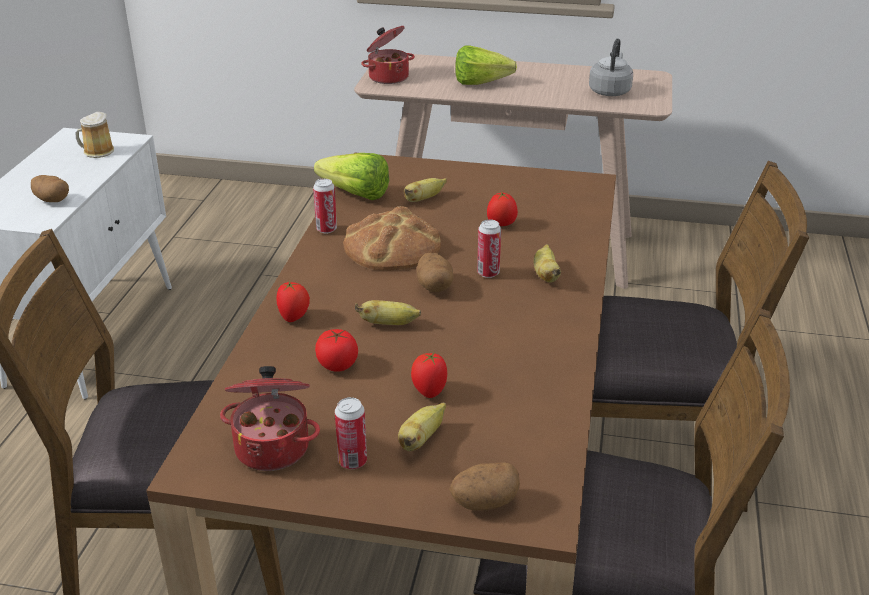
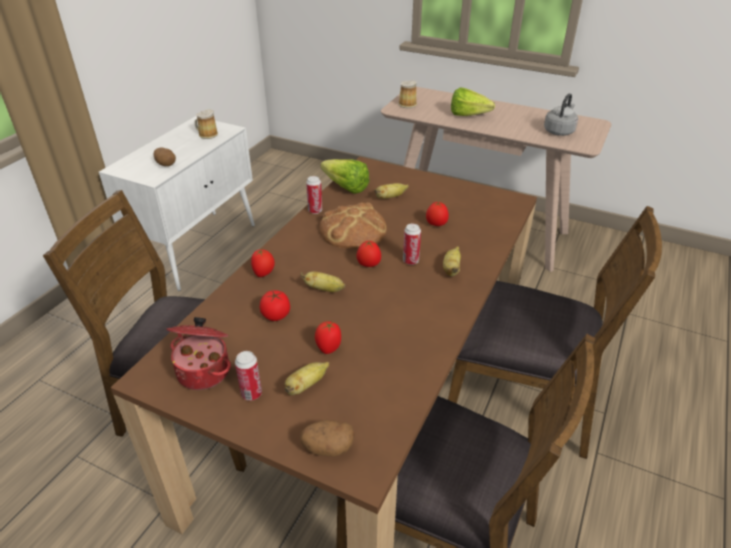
camera: 15 degrees right, 5 degrees up
cooking pot [361,26,415,84] -> mug [398,81,417,108]
potato [417,252,453,292] -> tomato [357,241,381,267]

